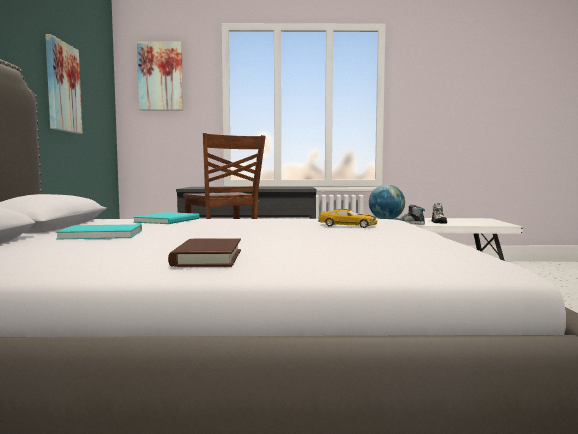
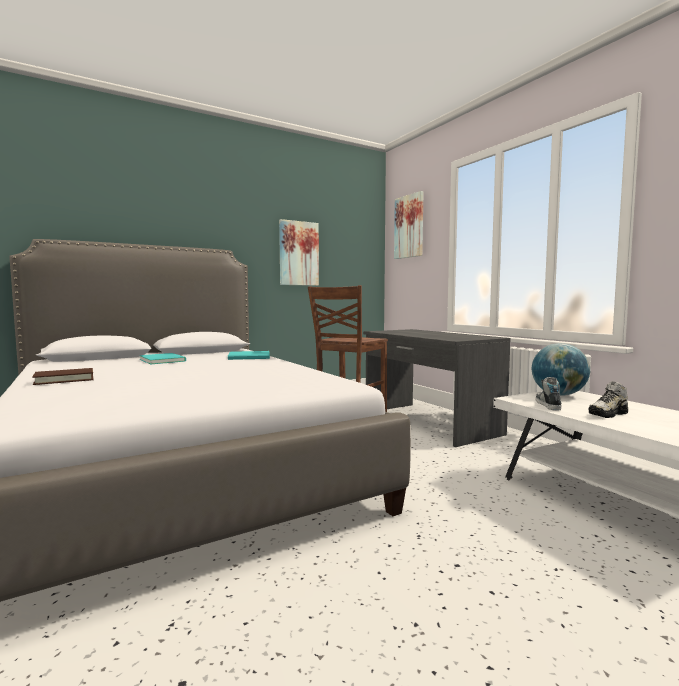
camera: 60 degrees right, 0 degrees up
toy car [318,209,377,228] -> none

